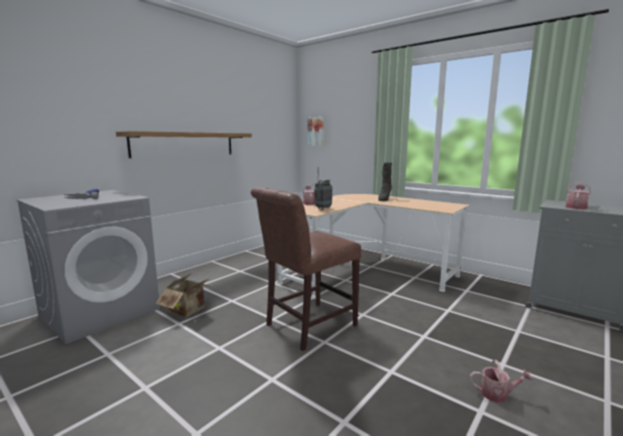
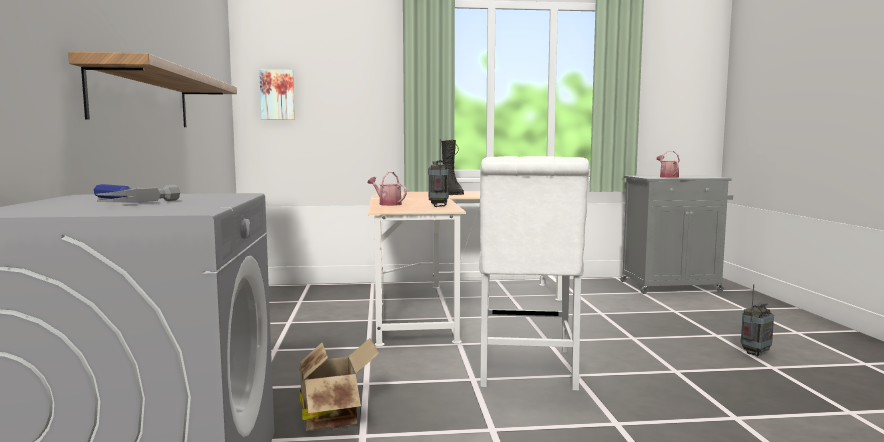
camera: 45 degrees left, 5 degrees down
brown chair [251,187,361,351] -> white chair [479,156,589,391]
watering can [470,360,533,403] -> radio [741,284,774,356]

